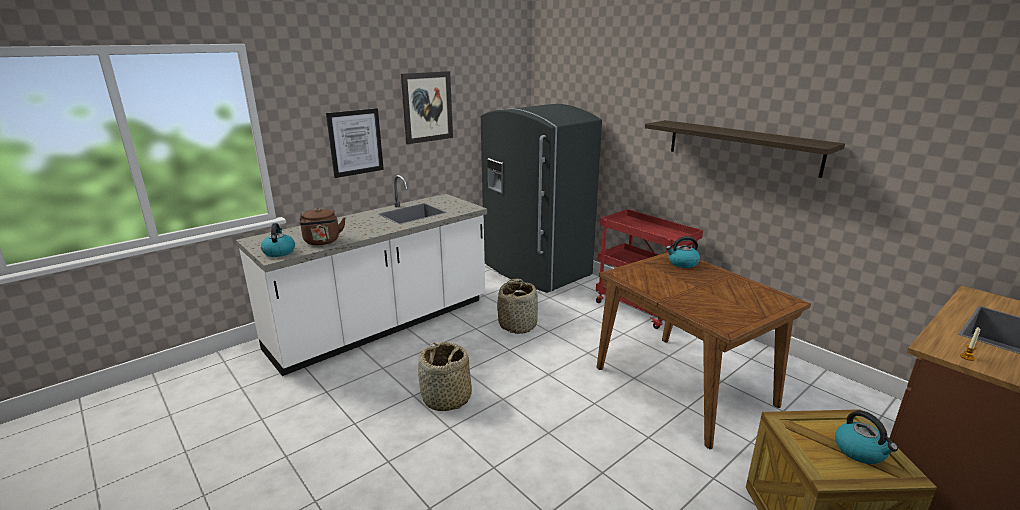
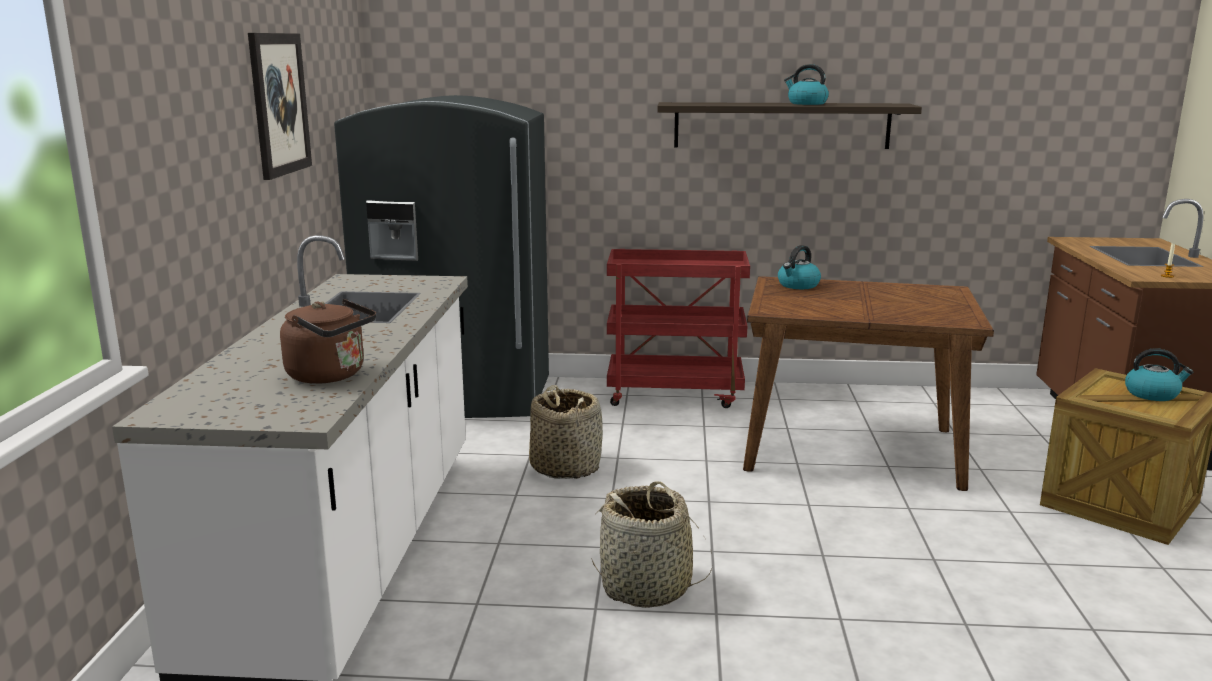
camera: 45 degrees left, 5 degrees down
kettle [261,223,295,257] -> kettle moved to [784,64,829,105]
picture [326,108,384,178] -> none

